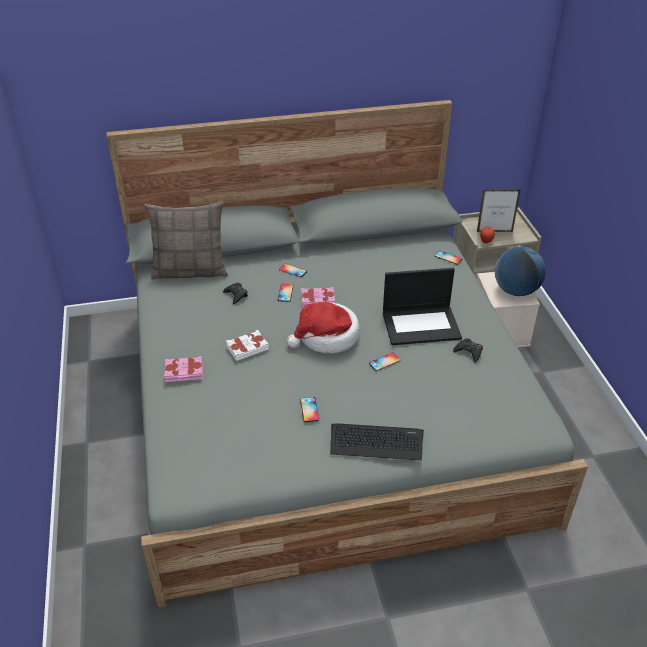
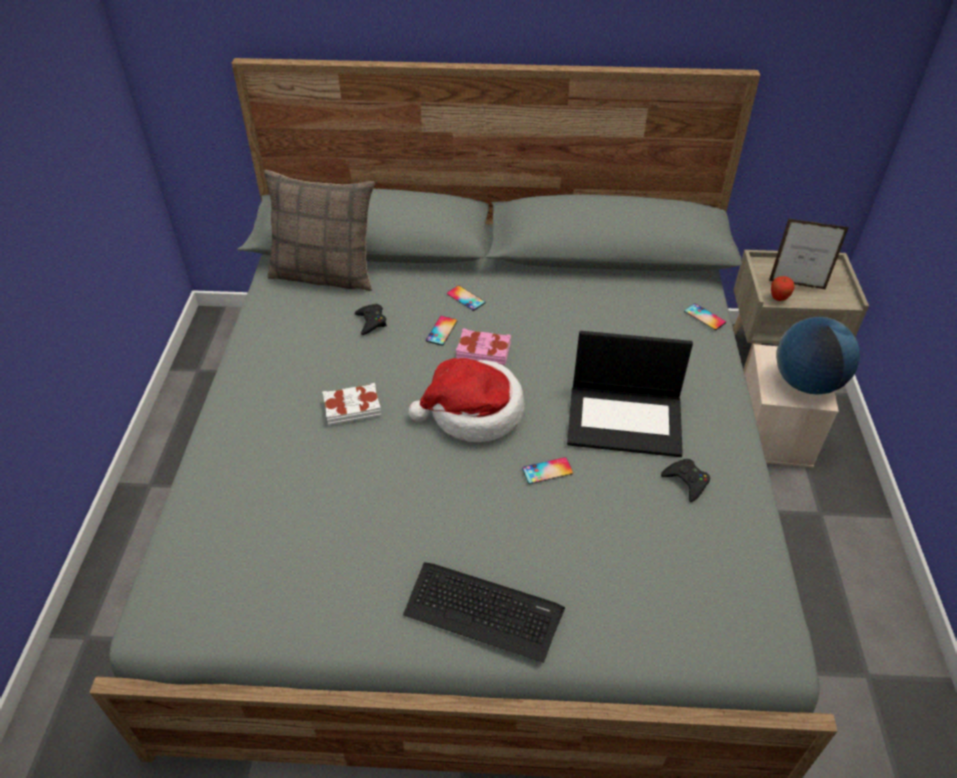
camera: 15 degrees right, 5 degrees up
pink book [164,356,203,382] -> none
phone [300,397,319,422] -> none

